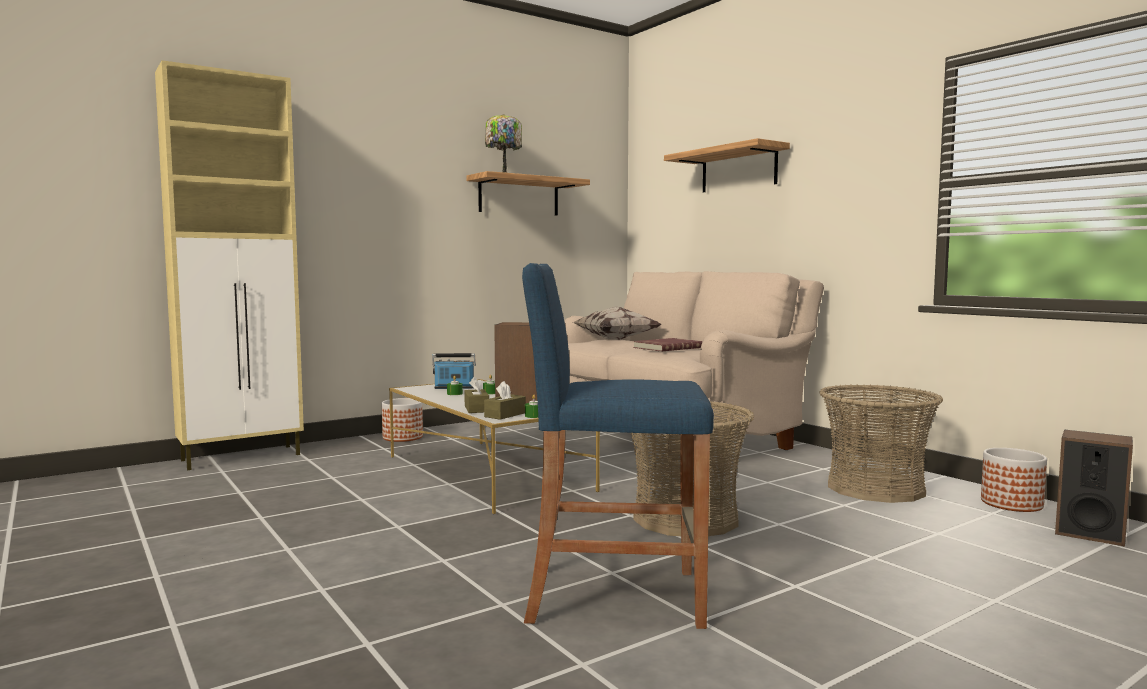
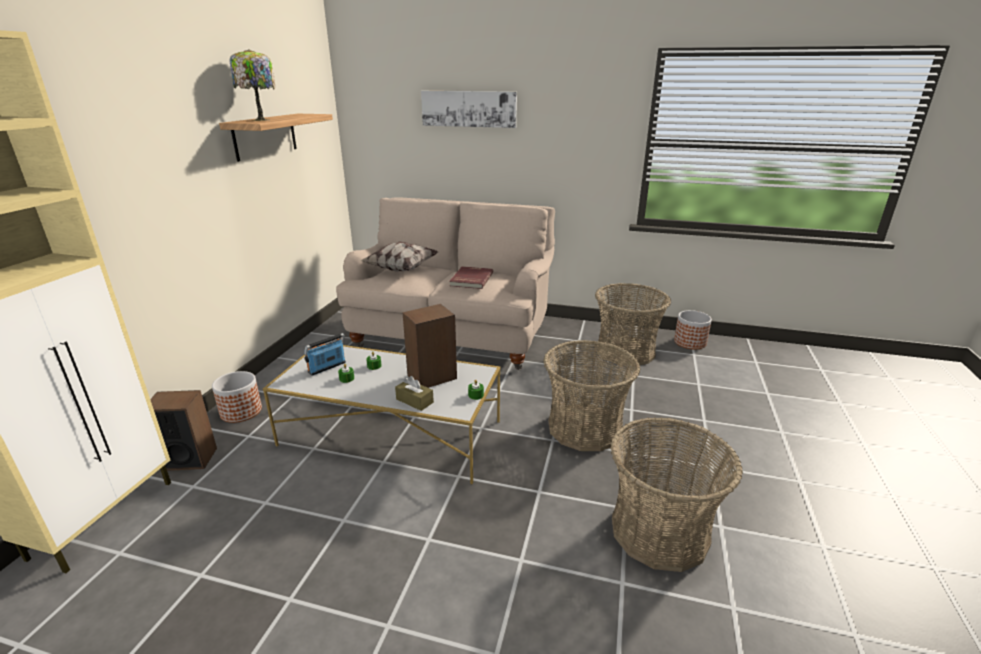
camera: 40 degrees left, 20 degrees up
brown tissue box [484,381,526,420] -> none
blue stool [522,263,714,629] -> basket [610,417,743,572]
shelf [664,138,790,193] -> picture [421,91,517,128]
speaker [1055,430,1133,546] -> speaker moved to [150,390,217,471]

